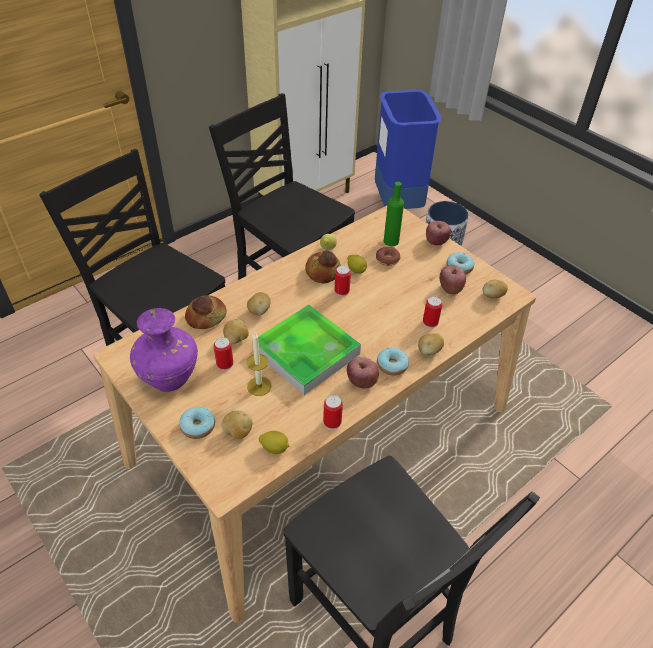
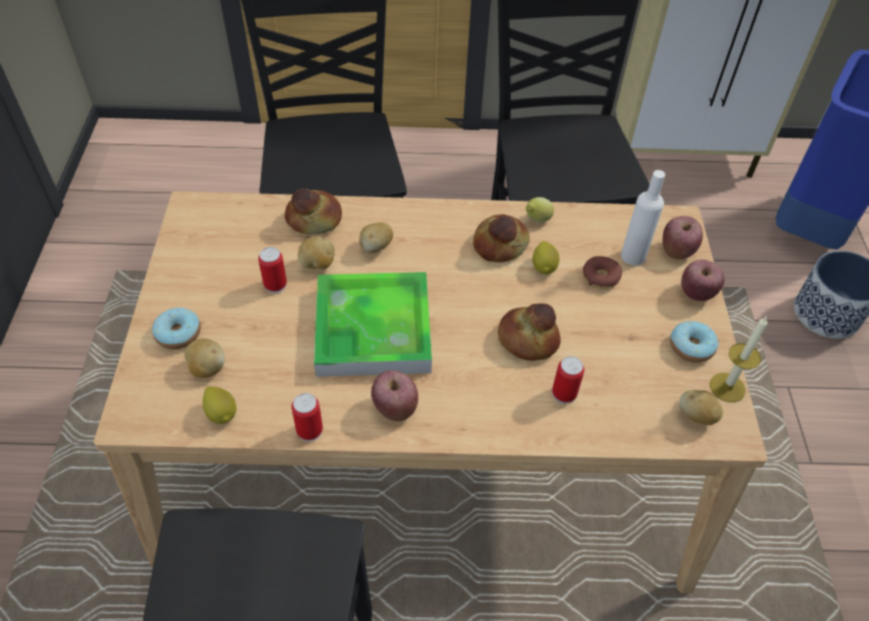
camera: 40 degrees right, 5 degrees up
purple vase [130,308,198,392] -> none
candle [246,333,272,396] -> candle moved to [710,316,767,402]
can [335,265,351,297] -> none
donut [377,348,409,376] -> none
green bottle [384,182,404,246] -> white bottle [621,170,665,266]
potato [418,333,444,356] -> none
apple [440,265,466,294] -> apple moved to [662,216,703,259]
none -> bread [498,303,560,361]

